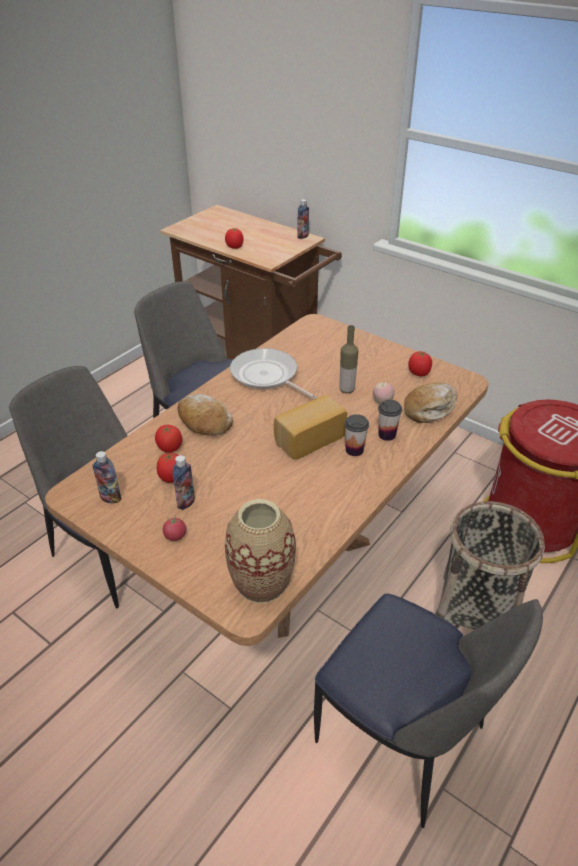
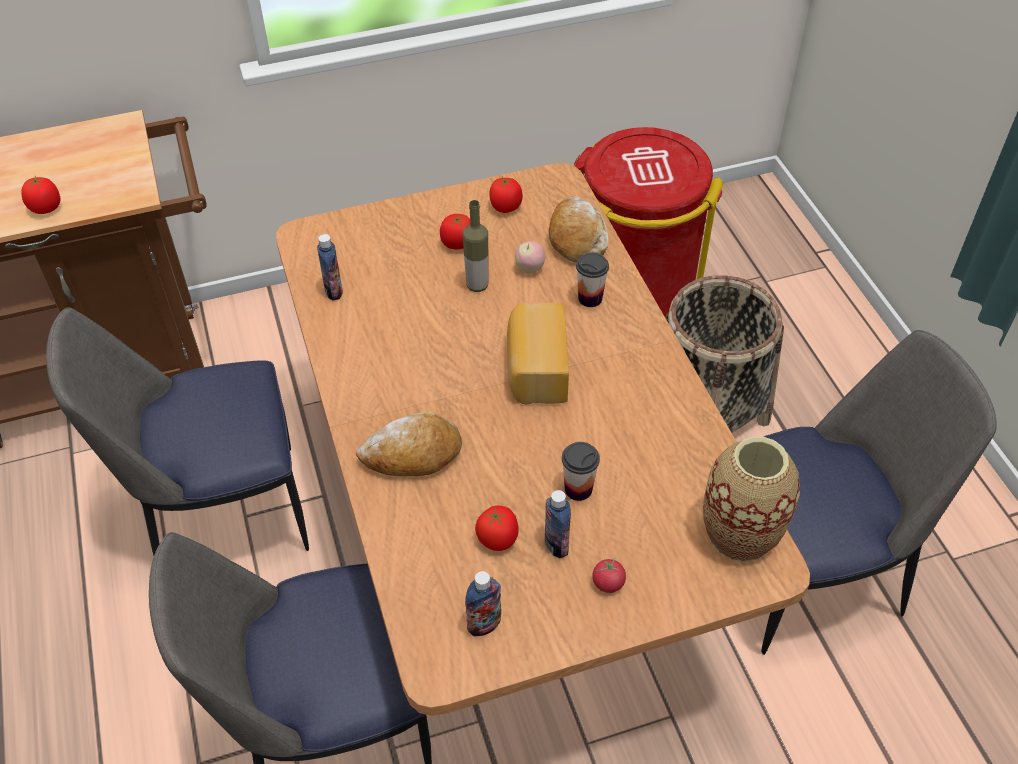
camera: 55 degrees left, 10 degrees up
tomato [155,425,182,453] -> tomato moved to [440,213,470,250]
frying pan [230,348,318,399] -> none
bottle [297,199,309,239] -> bottle moved to [317,234,343,301]
cup [344,414,369,456] -> cup moved to [562,442,600,501]

